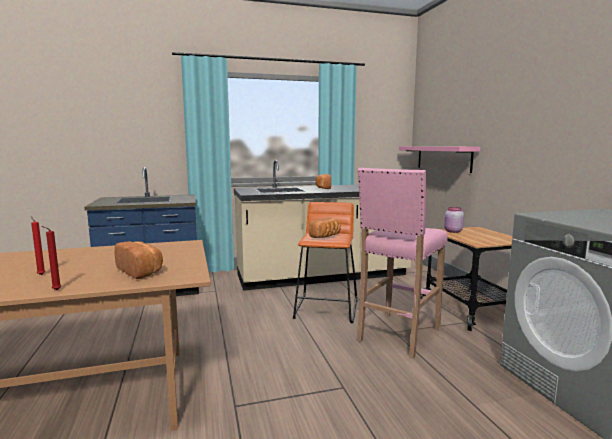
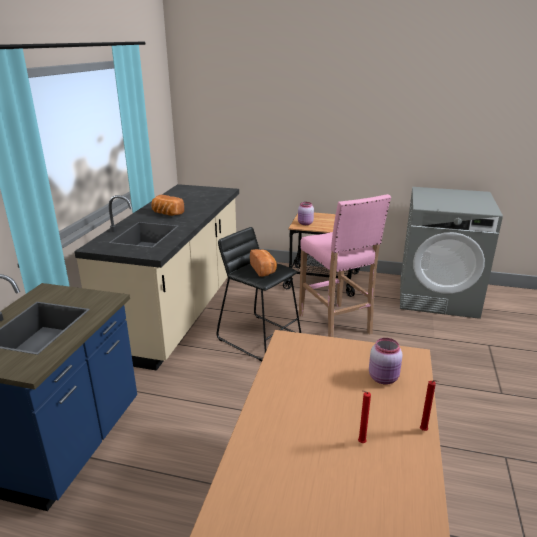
camera: 60 degrees left, 15 degrees up
bread [115,241,163,279] -> pink jar [369,338,403,384]
orange stool [293,202,358,323] -> black stool [216,227,301,361]
pink shelf [399,146,481,173] -> none

